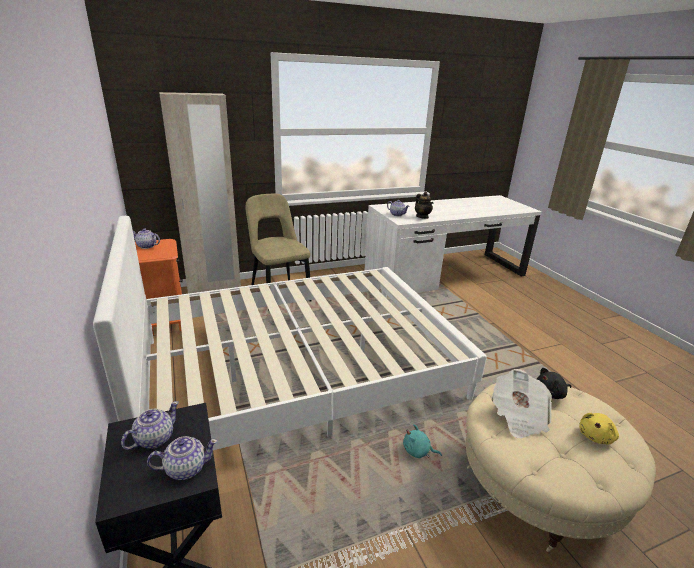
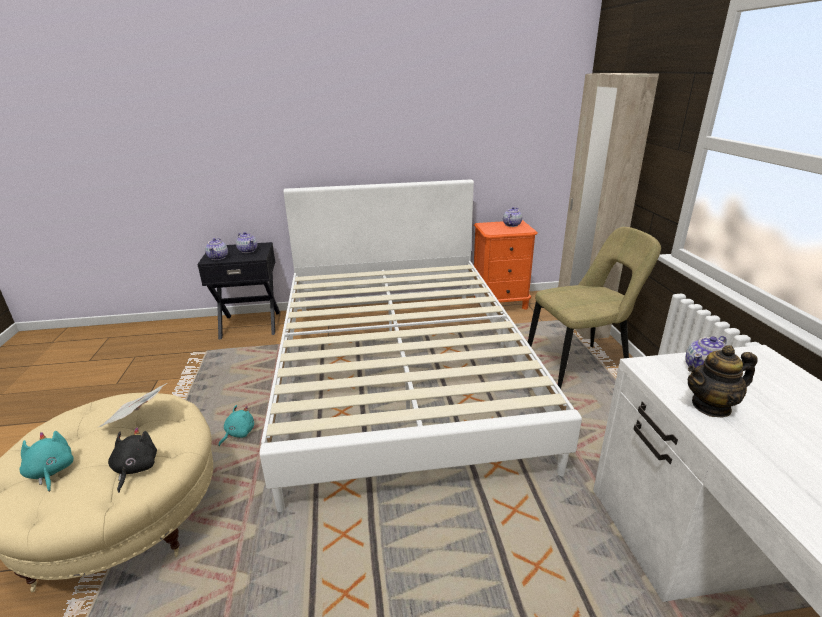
camera: 105 degrees right, 0 degrees up
yellow plush toy [579,413,619,444] -> turquoise plush toy [19,431,74,492]

